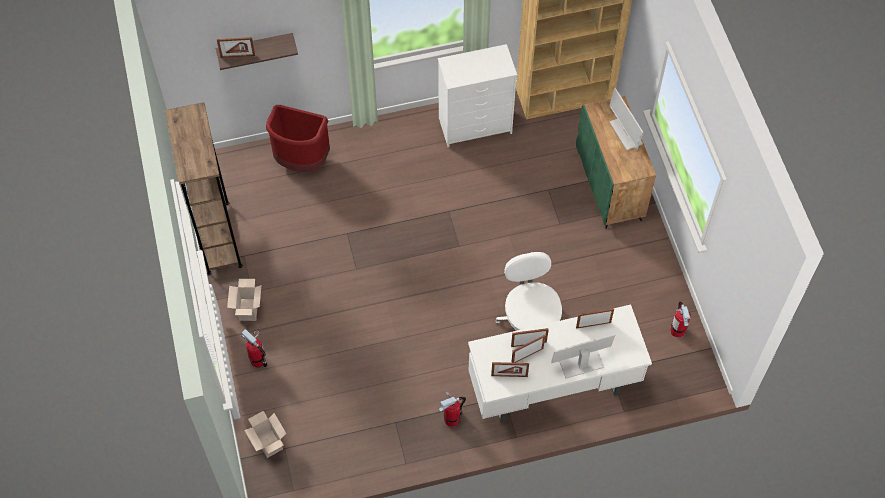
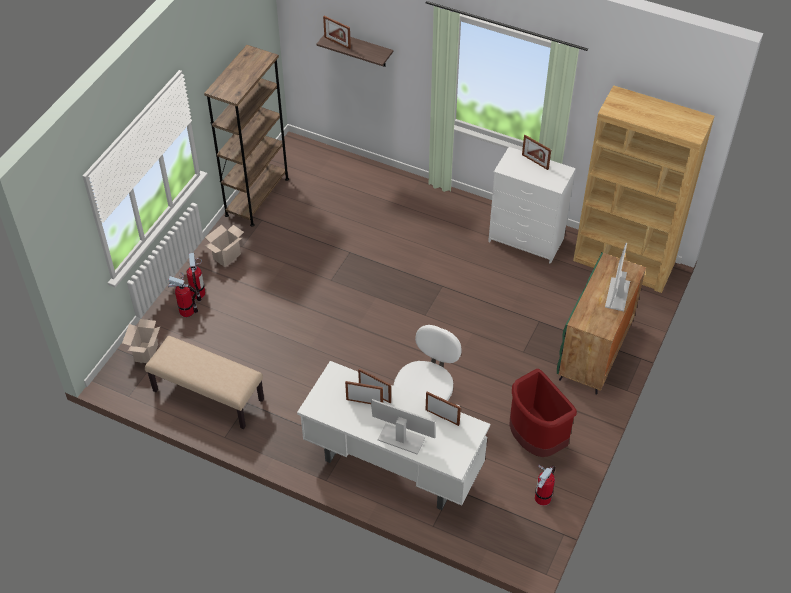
camera: 40 degrees right, 10 degrees down
red trash can [266,105,330,172] -> red trash can moved to [510,369,577,457]
fire extinguisher [439,391,466,427] -> fire extinguisher moved to [168,273,198,317]
picture frame [491,362,529,377] -> picture frame moved to [522,135,551,170]
none -> beige bench [145,336,264,429]

